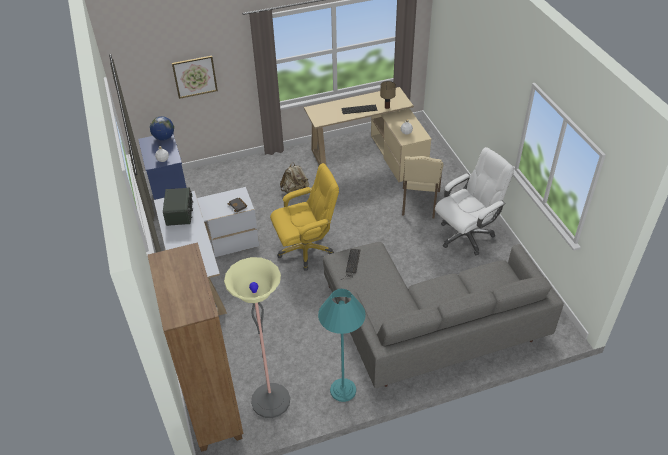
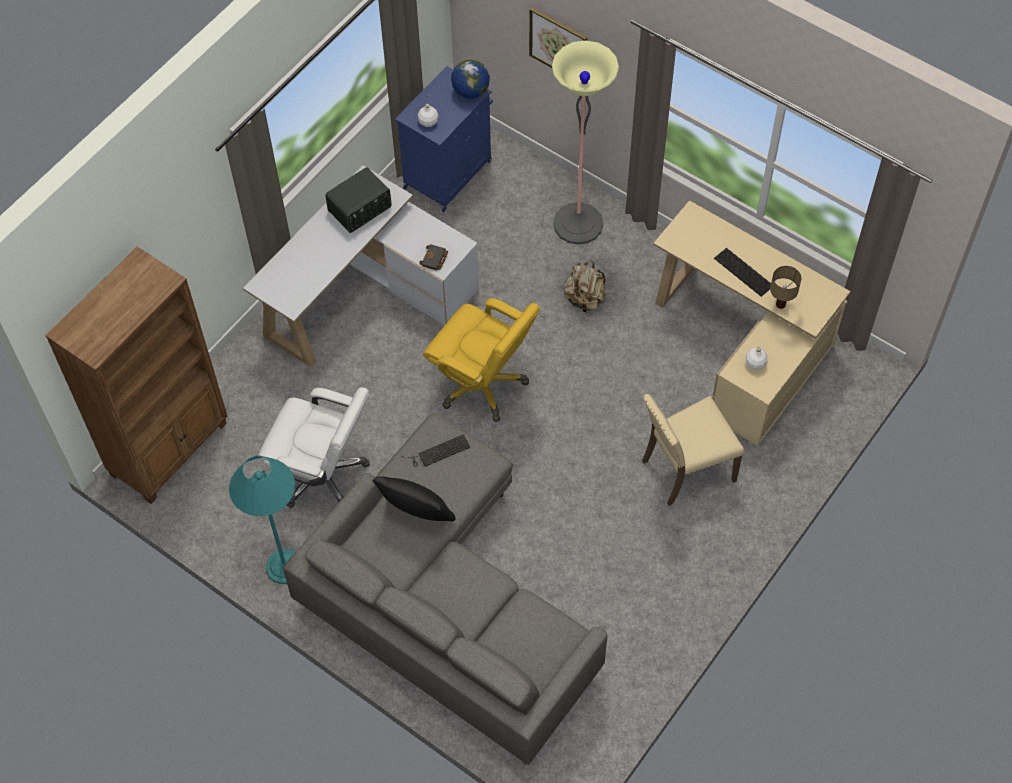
camera: 55 degrees right, 15 degrees up
floor lamp [224,257,290,418] -> floor lamp moved to [552,40,619,244]
white office chair [435,147,514,255] -> white office chair moved to [257,387,370,508]
none -> black pillow [373,476,456,521]

